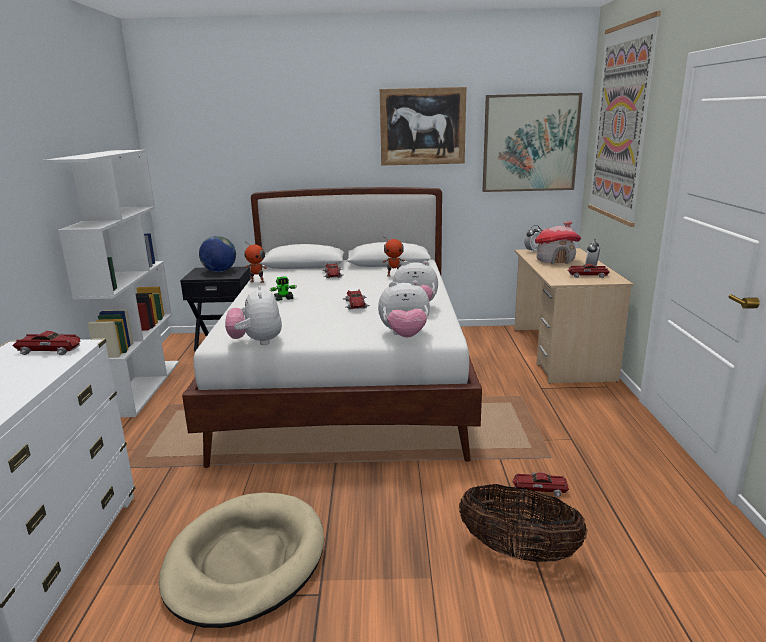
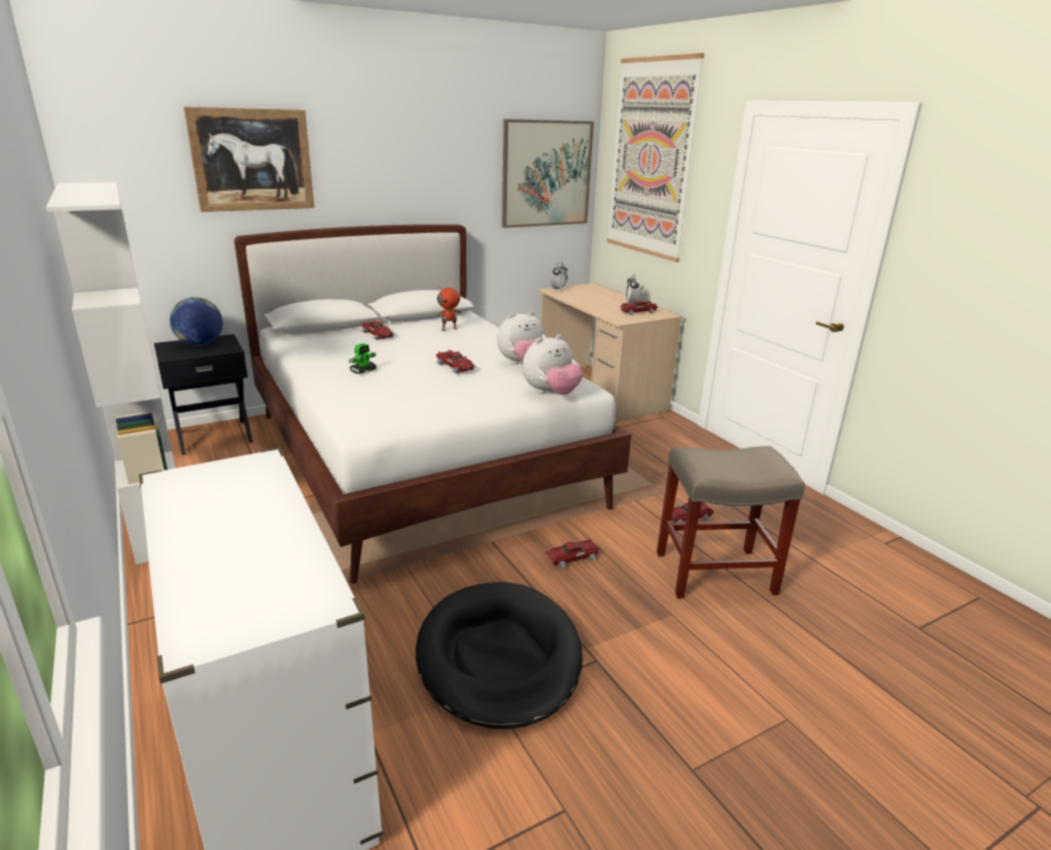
camera: 30 degrees left, 5 degrees up
toy car [12,331,81,355] -> toy car moved to [545,539,599,568]
beige dog bed [159,492,324,628] -> black dog bed [415,582,583,729]
plush toy [225,285,282,345] -> none
toy robot [244,242,267,283] -> none
picture [380,87,466,166] -> picture moved to [184,107,314,212]
basket [459,484,588,562] -> beige stool [657,446,805,599]
toy house [535,221,581,264] -> none

